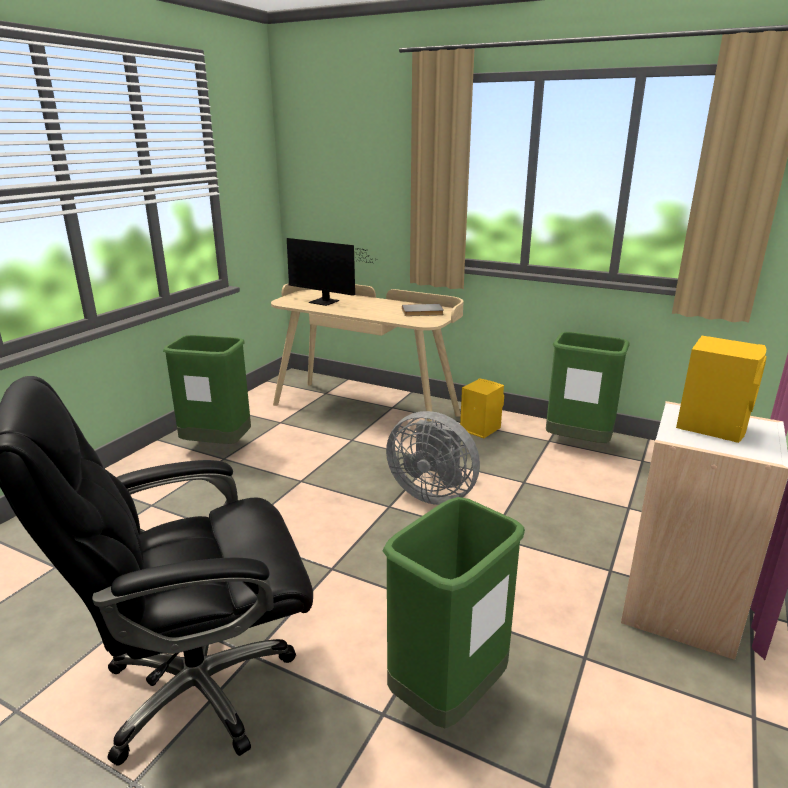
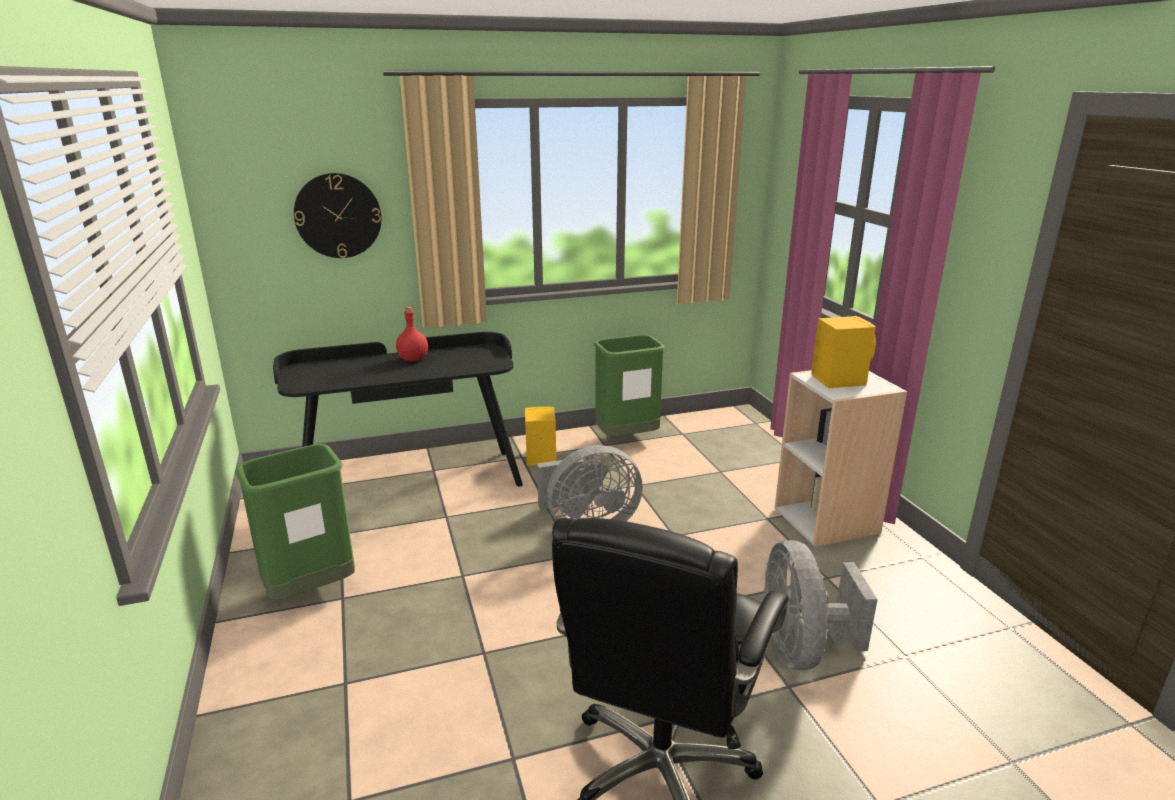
camera: 45 degrees left, 0 degrees up
beige desk [271,283,464,421] -> black desk [273,332,523,487]
monitor [287,238,378,306] -> none
green trash can [383,497,525,728] -> grey fan [763,540,878,671]
grey book [402,304,444,316] -> none
none -> wall clock [294,173,381,258]
none -> red bottle [396,307,428,361]

